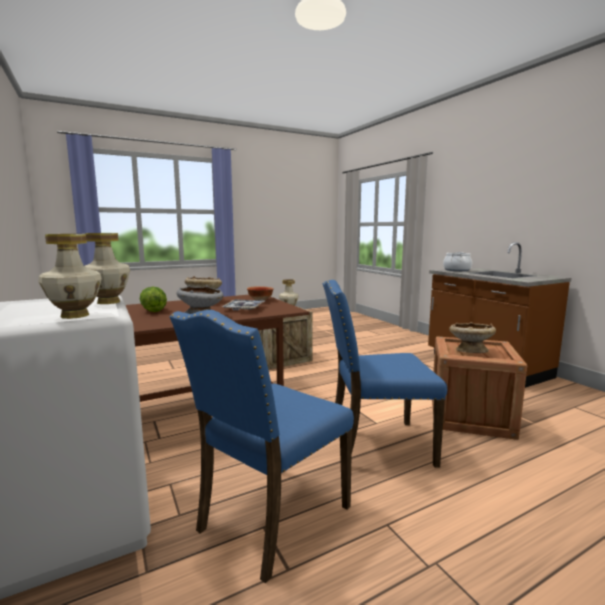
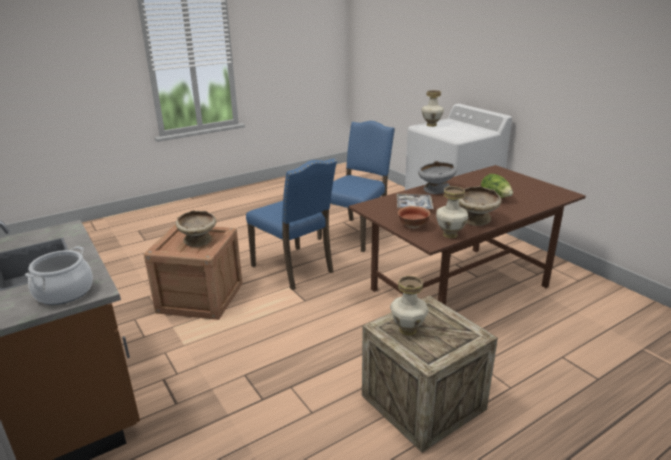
camera: 175 degrees right, 15 degrees up
vase [85,233,130,304] -> vase moved to [436,186,468,238]
blue chair [322,280,447,468] -> blue chair turned 60 degrees clockwise [246,158,337,290]

